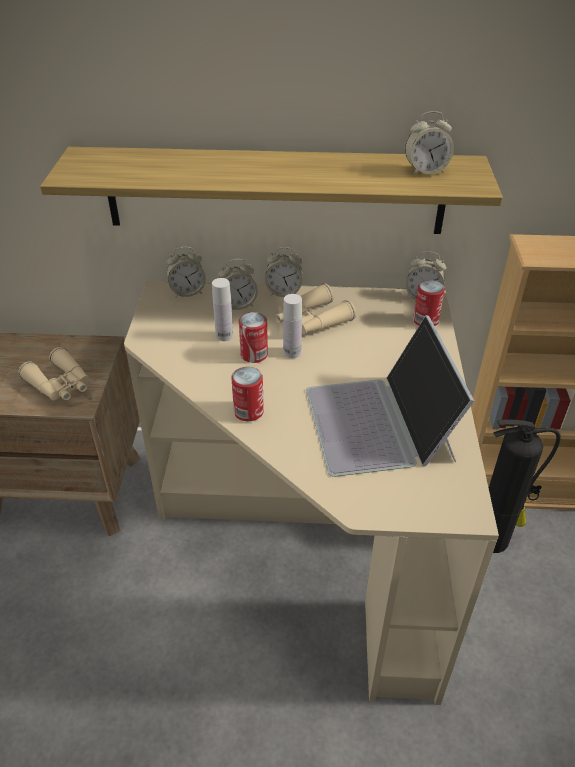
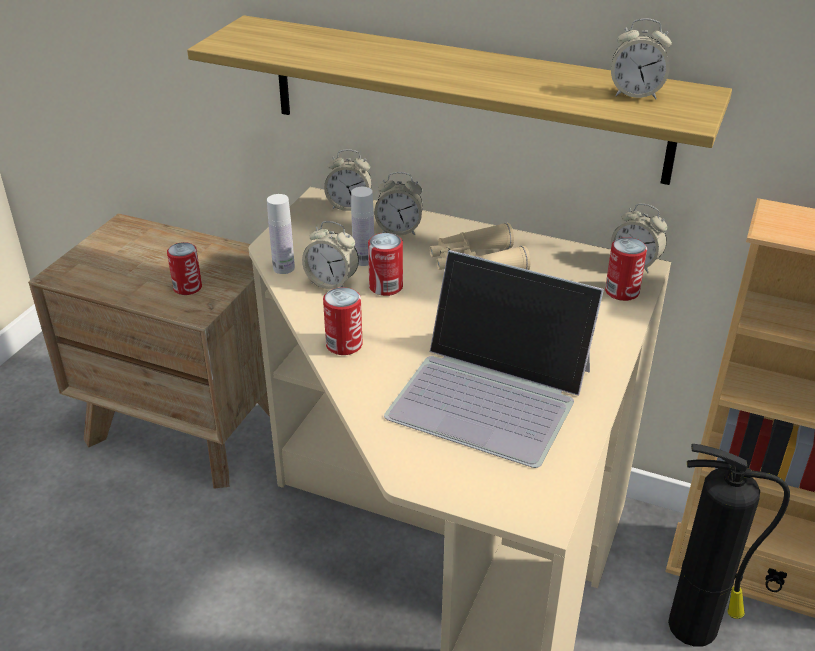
camera: 20 degrees right, 5 degrees down
beige binoculars [18,347,90,401] -> can [167,242,202,295]
alarm clock [265,247,302,297] -> alarm clock moved to [302,221,359,289]
white bottle [283,294,302,358] -> white bottle moved to [267,194,295,274]
laptop [306,315,474,477] -> laptop turned 75 degrees counterclockwise [384,250,604,468]

